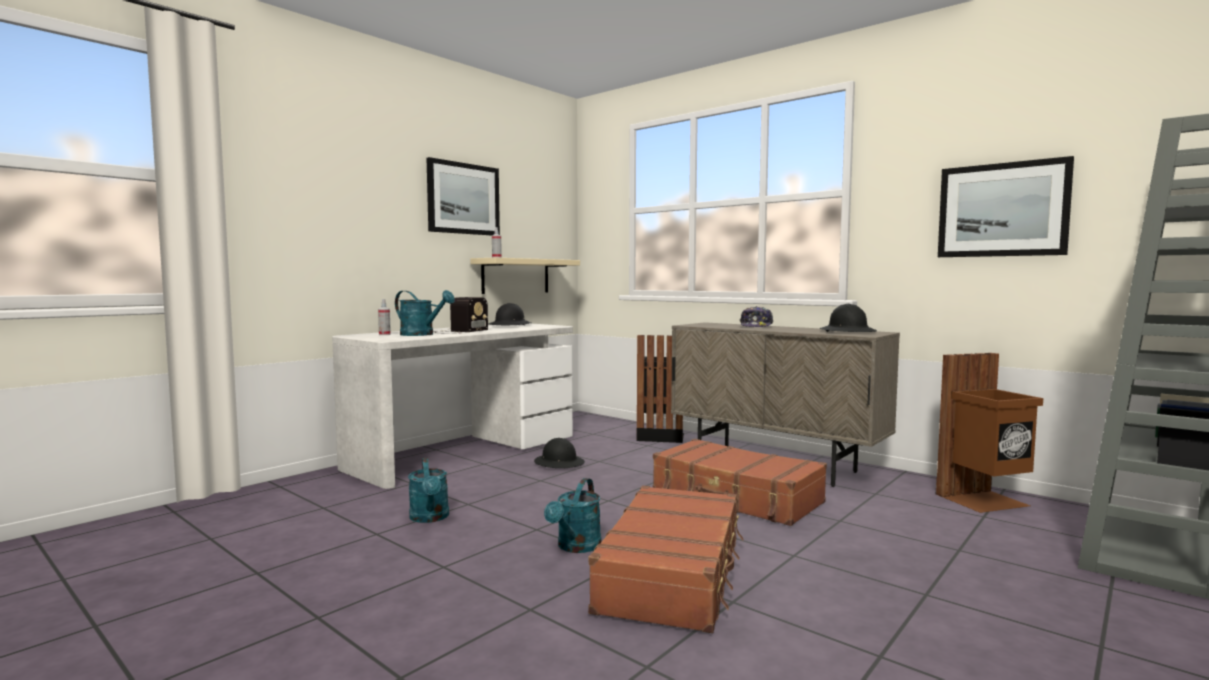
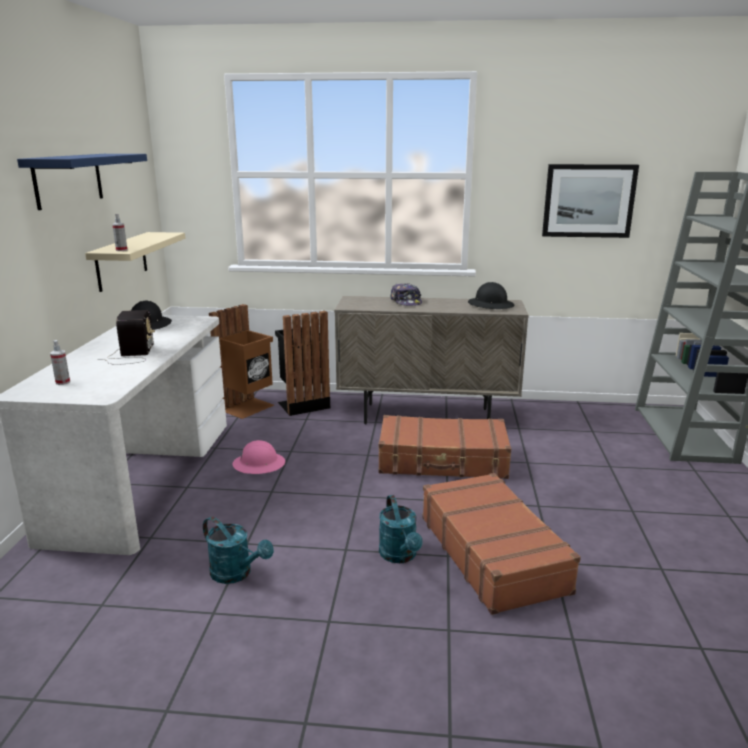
camera: 35 degrees left, 15 degrees up
turquoise watering can [395,290,455,336] -> none
picture [426,157,500,236] -> blue shelf [17,154,147,210]
black hard hat [534,438,585,468] -> pink hard hat [233,440,285,474]
brown trash can [936,353,1043,513] -> brown trash can moved to [209,304,274,419]

